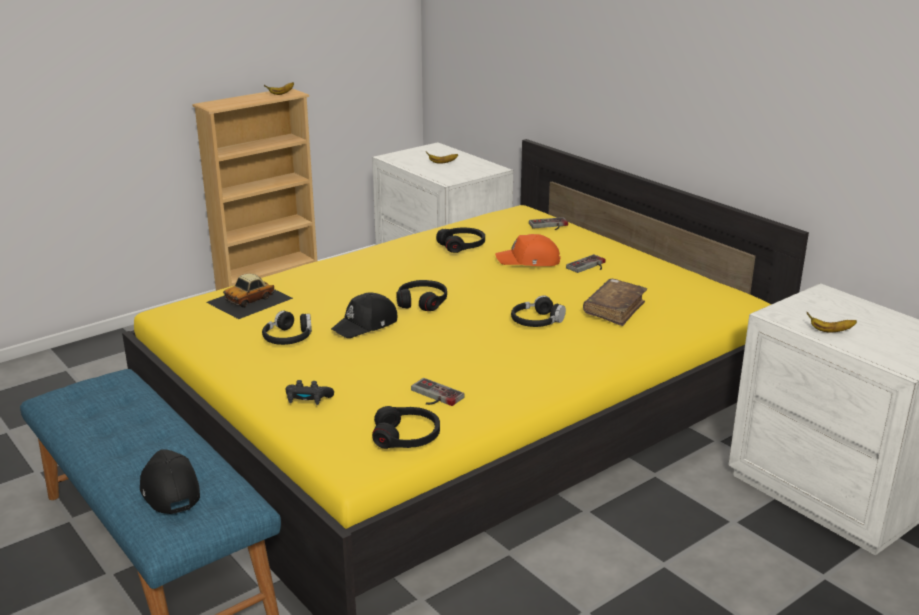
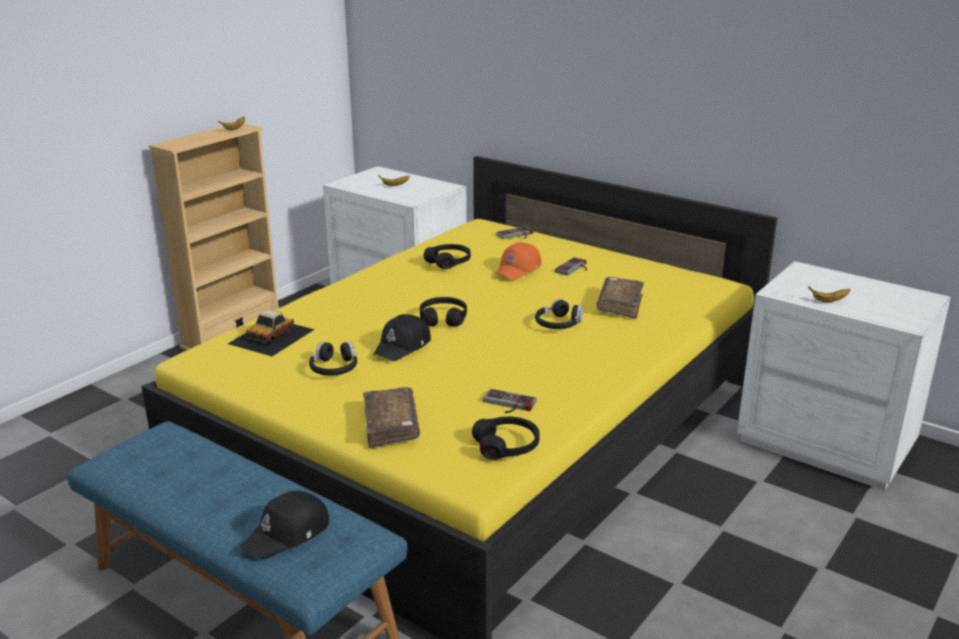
camera: 15 degrees left, 0 degrees up
black cap [140,449,200,514] -> black cap turned 90 degrees counterclockwise [241,491,329,559]
black game controller [286,380,334,405] -> brown book [363,387,420,449]
orange cap [495,234,561,266] -> orange cap turned 45 degrees counterclockwise [495,242,542,280]

